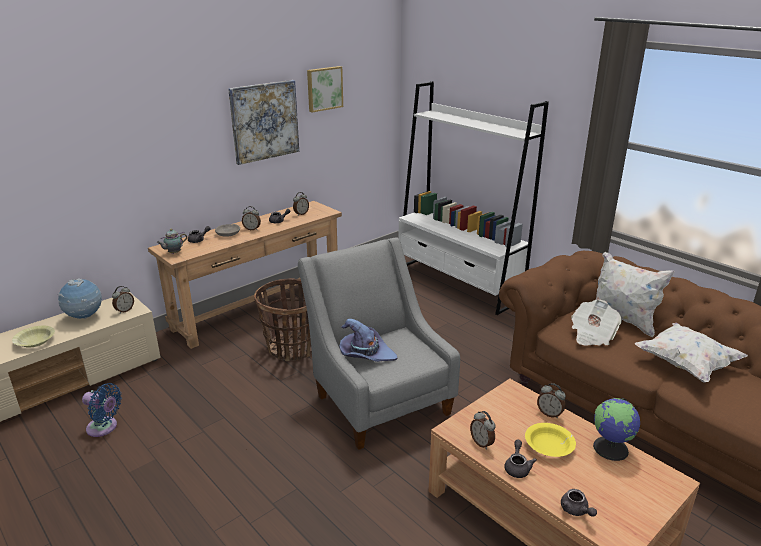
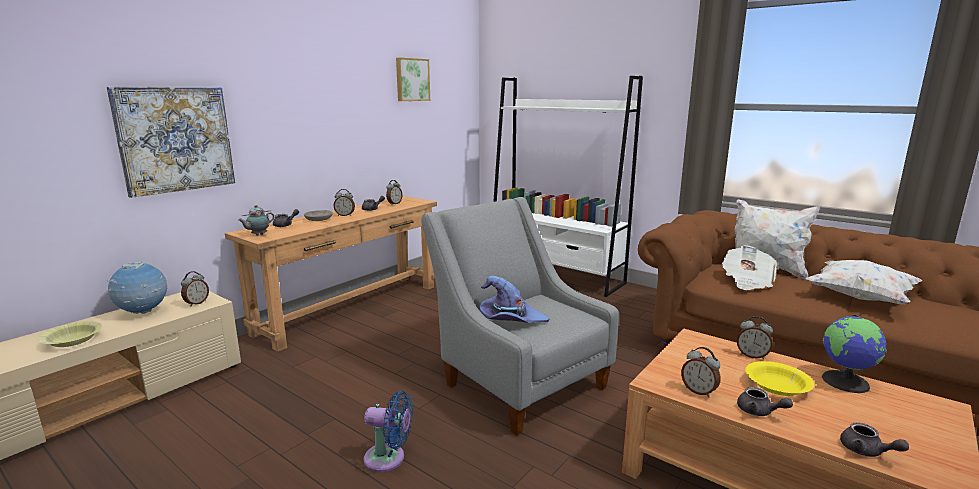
camera: 10 degrees left, 10 degrees down
blue fan [82,383,122,437] -> blue fan moved to [364,391,413,472]
picture [228,80,299,165] -> picture moved to [107,87,235,198]
basket [254,278,312,361] -> none
grey teapot [504,440,537,478] -> grey teapot turned 135 degrees clockwise [737,387,793,416]

